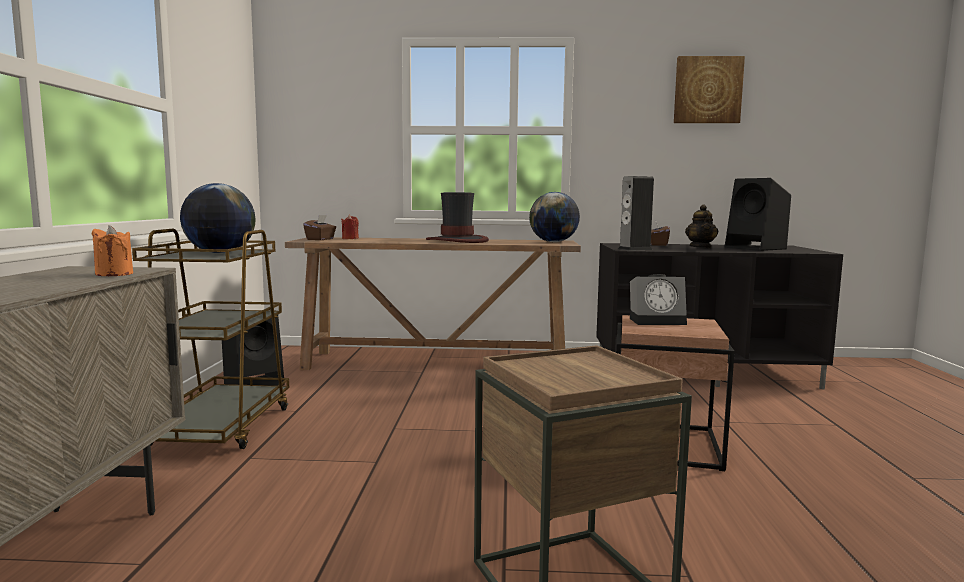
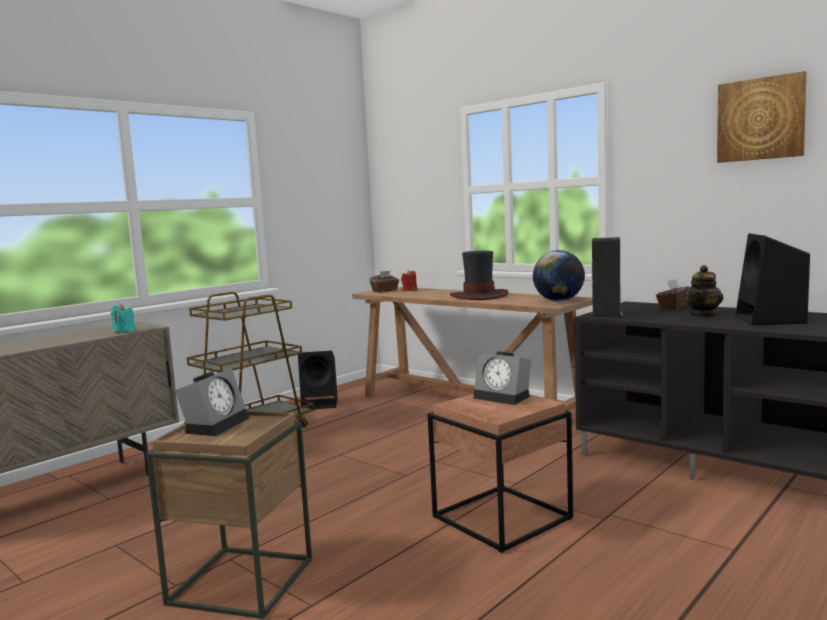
camera: 40 degrees right, 0 degrees up
orange candle [91,225,133,276] -> turquoise candle [111,304,135,334]
globe [180,183,256,253] -> none
none -> alarm clock [175,368,249,436]

